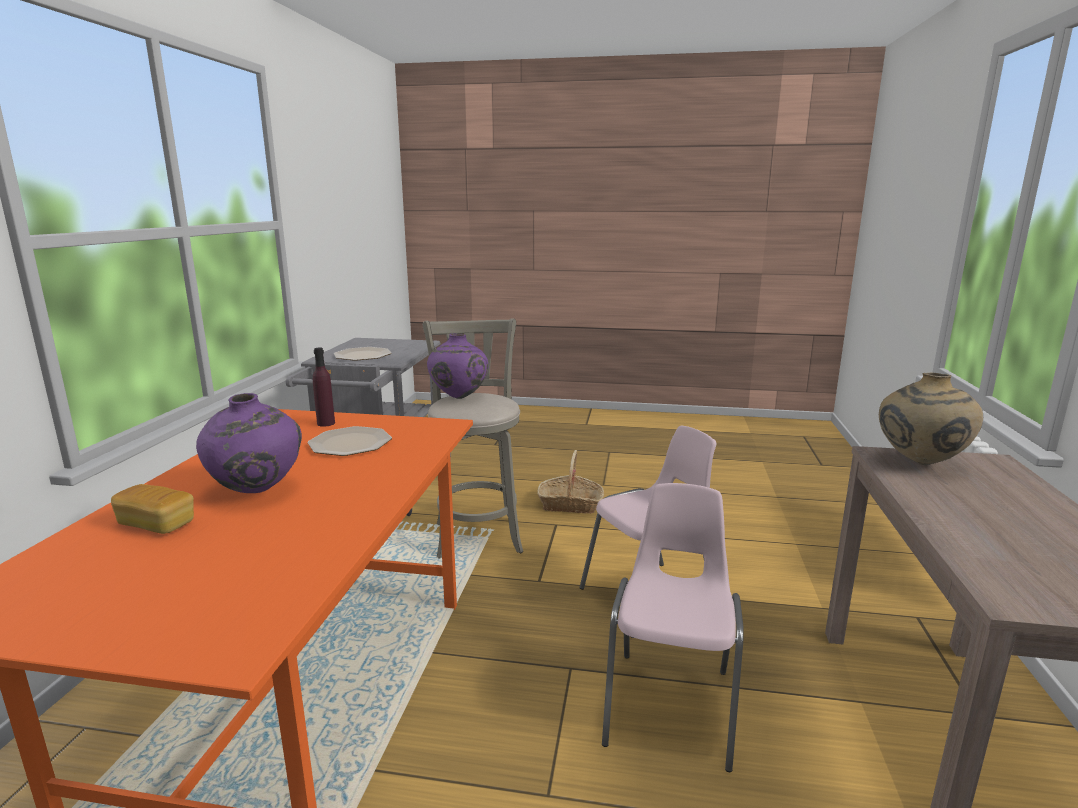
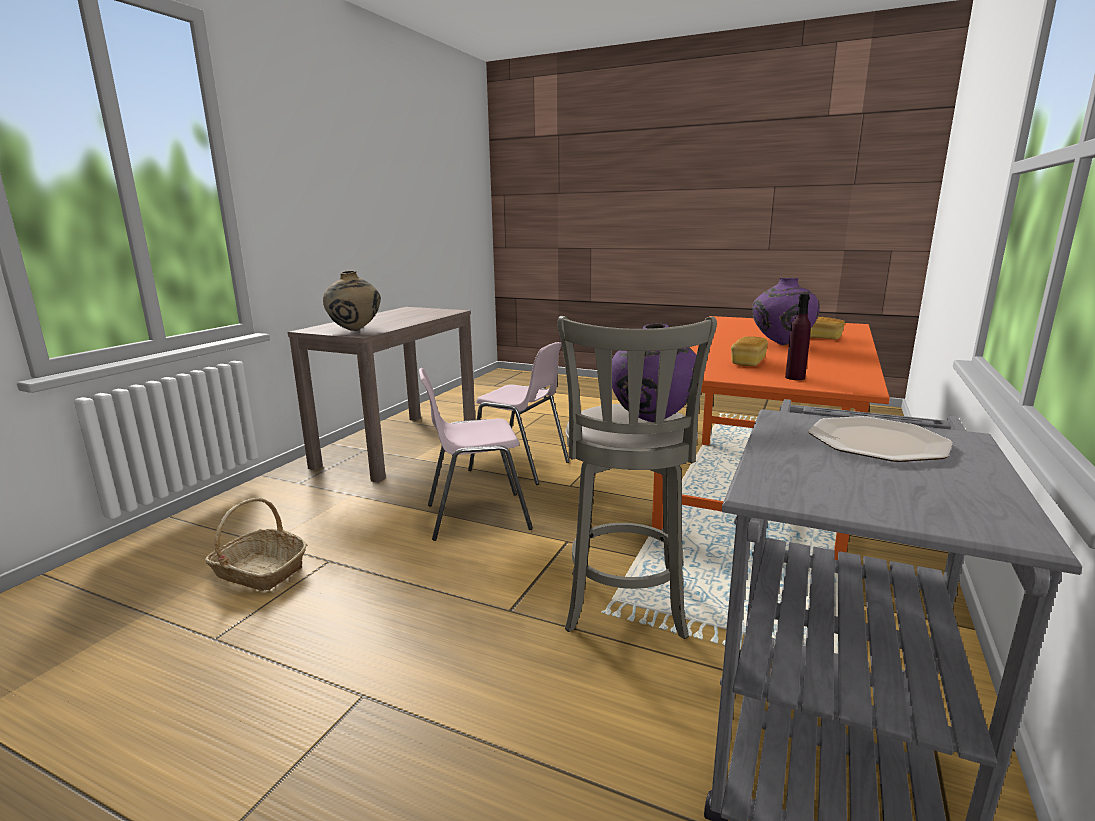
camera: 165 degrees left, 0 degrees up
plate [307,426,392,456] -> bread [731,336,768,366]
basket [537,450,604,514] -> basket moved to [205,498,307,591]
pink chair [602,483,744,772] -> pink chair turned 90 degrees counterclockwise [468,342,569,485]

